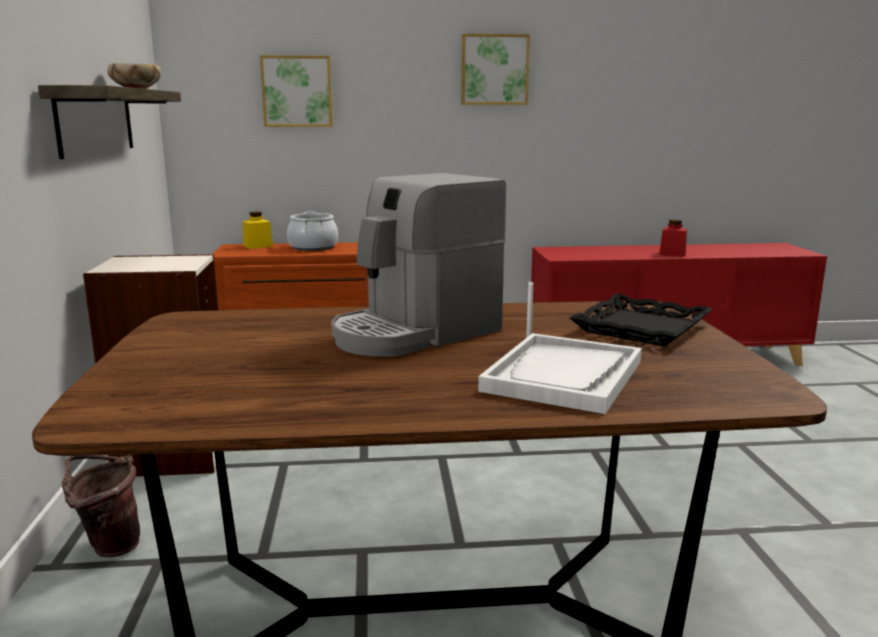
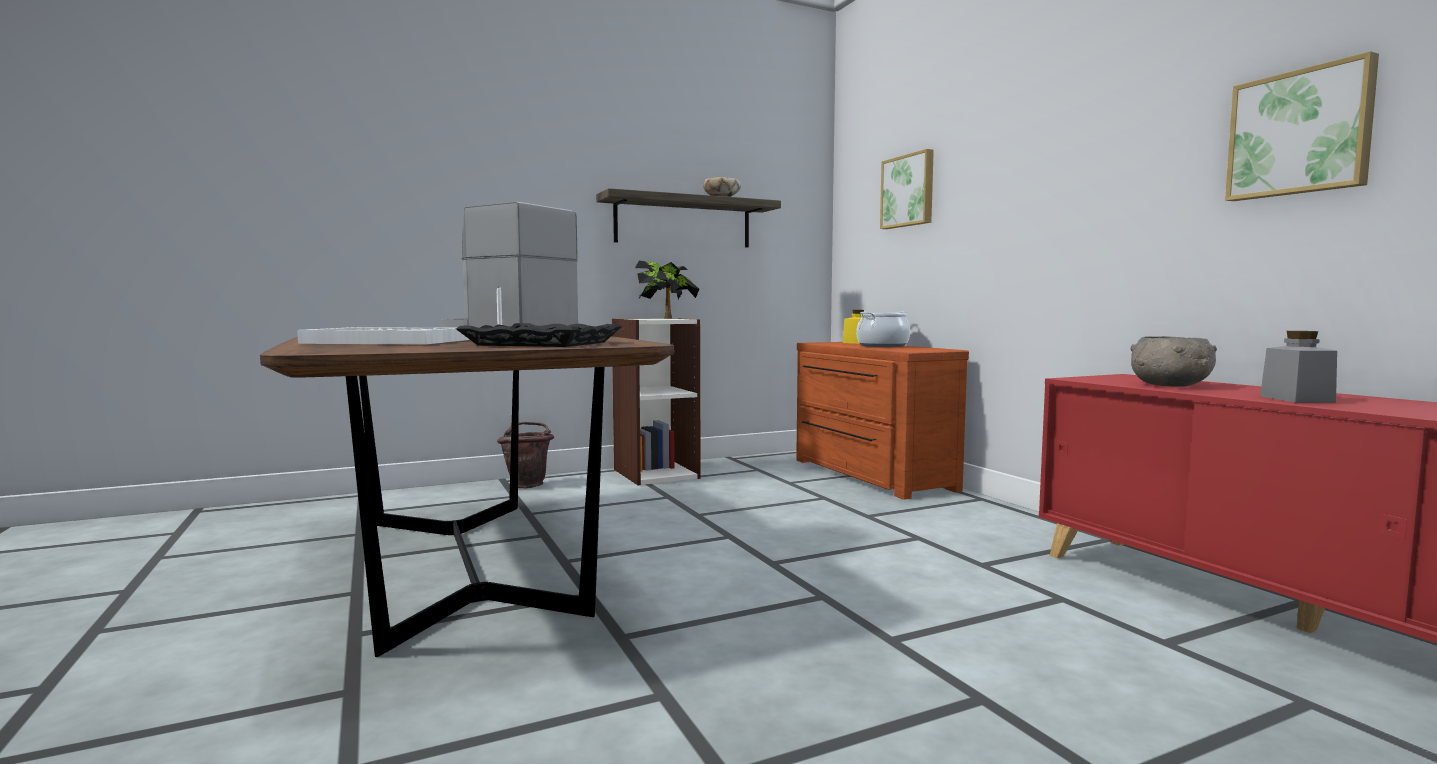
camera: 70 degrees right, 10 degrees down
picture [461,34,530,105] -> picture moved to [1225,51,1379,201]
red jar [659,219,687,257] -> grey jar [1260,331,1337,403]
none -> potted plant [635,260,699,319]
none -> grey bowl [1130,336,1217,387]

